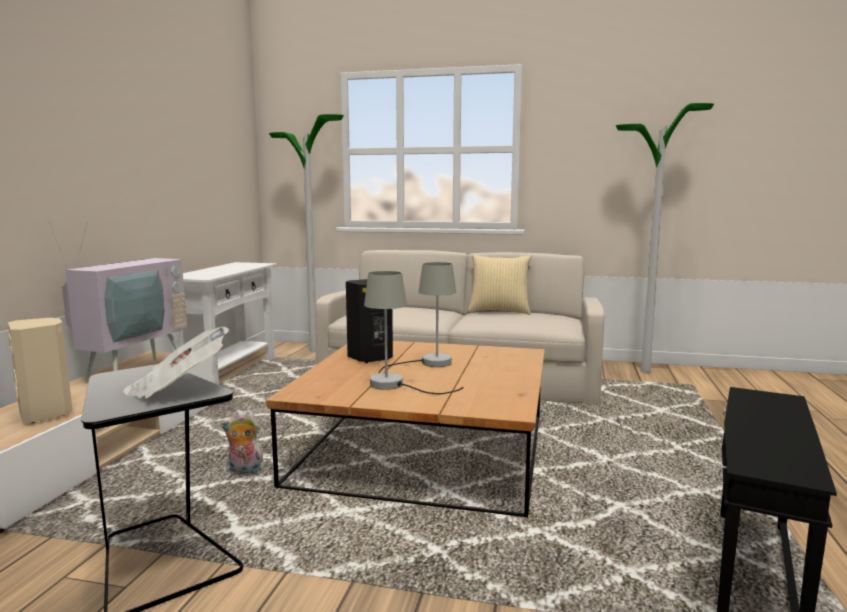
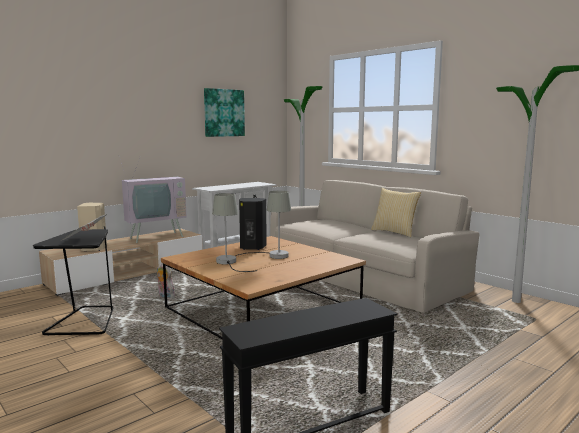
camera: 35 degrees right, 0 degrees up
none -> picture [204,88,245,137]

